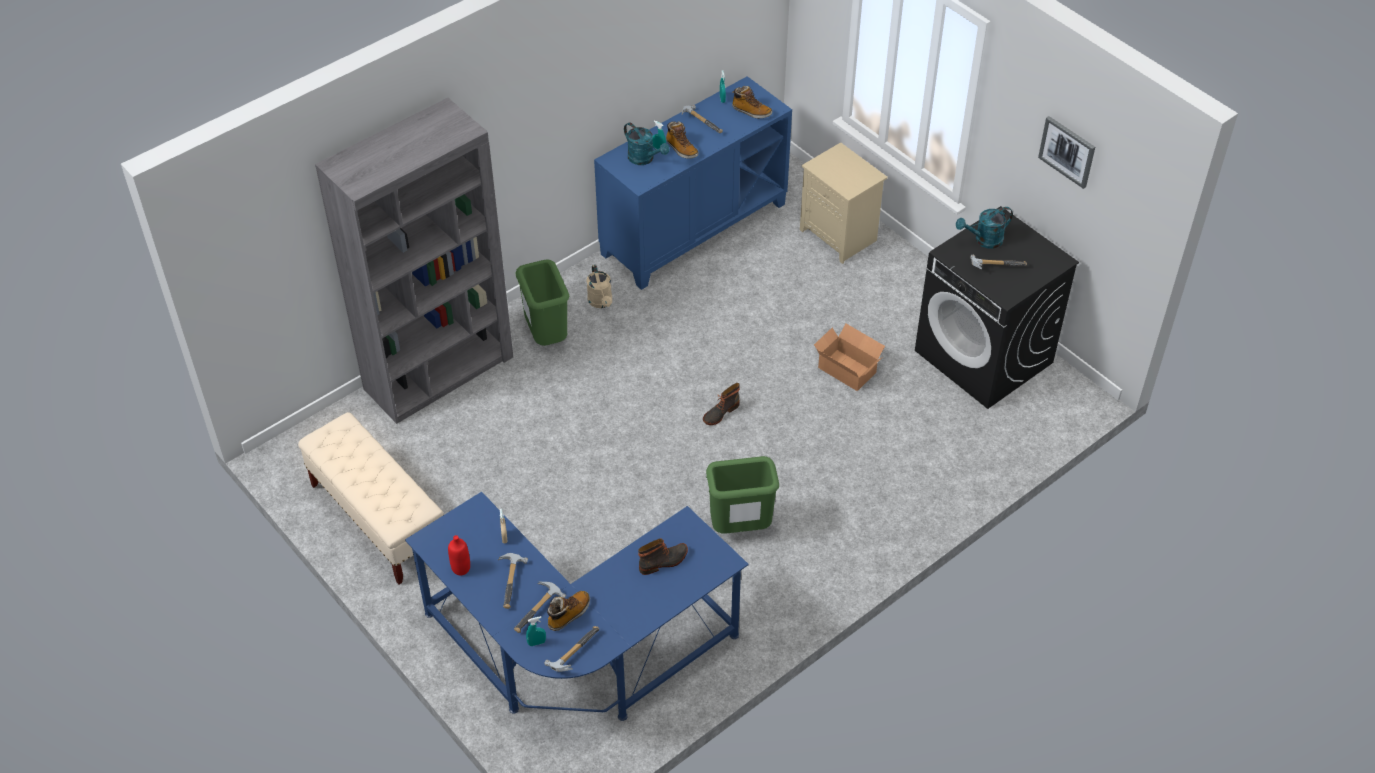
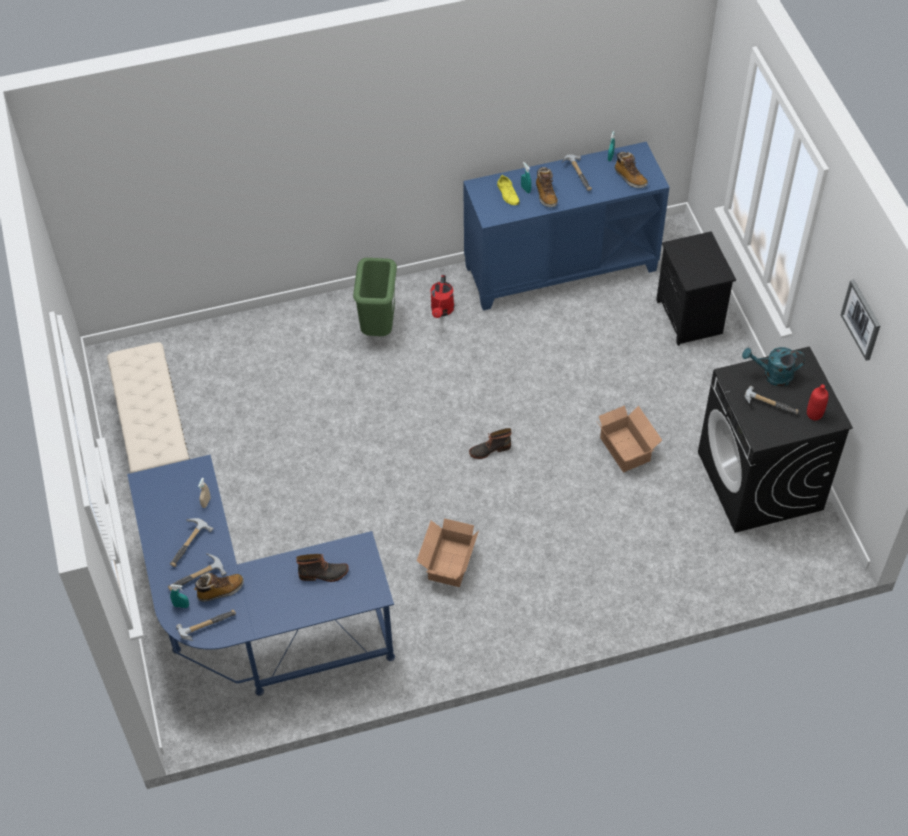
camera: 25 degrees right, 5 degrees up
grey bookcase [315,98,513,424] -> none
red bottle [448,535,470,576] -> red bottle moved to [807,384,829,420]
beige watering can [586,265,612,308] -> red watering can [430,275,454,318]
turquoise watering can [624,123,669,165] -> yellow shoe [497,175,520,205]
green trash can [706,456,779,534] -> cardboard box [417,518,479,587]
beige nightstand [800,142,888,264] -> black nightstand [656,231,736,346]

